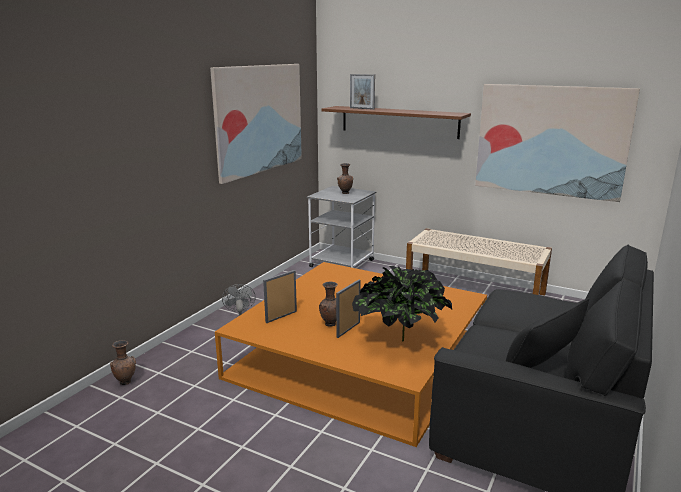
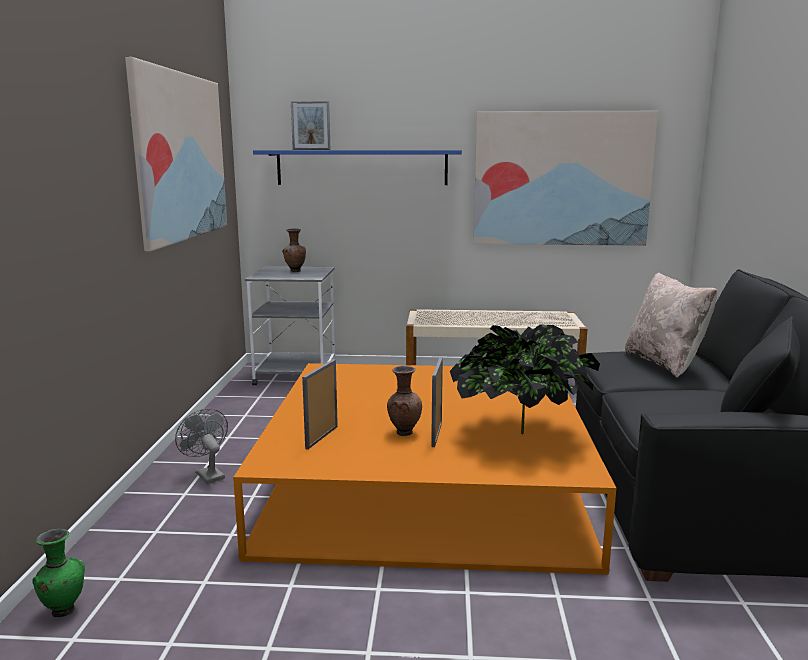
camera: 25 degrees left, 5 degrees down
brown vase [110,340,136,385] -> green vase [32,529,85,617]
brown shelf [321,106,471,139] -> blue shelf [253,150,462,185]
none -> beige pillow [625,273,718,378]

